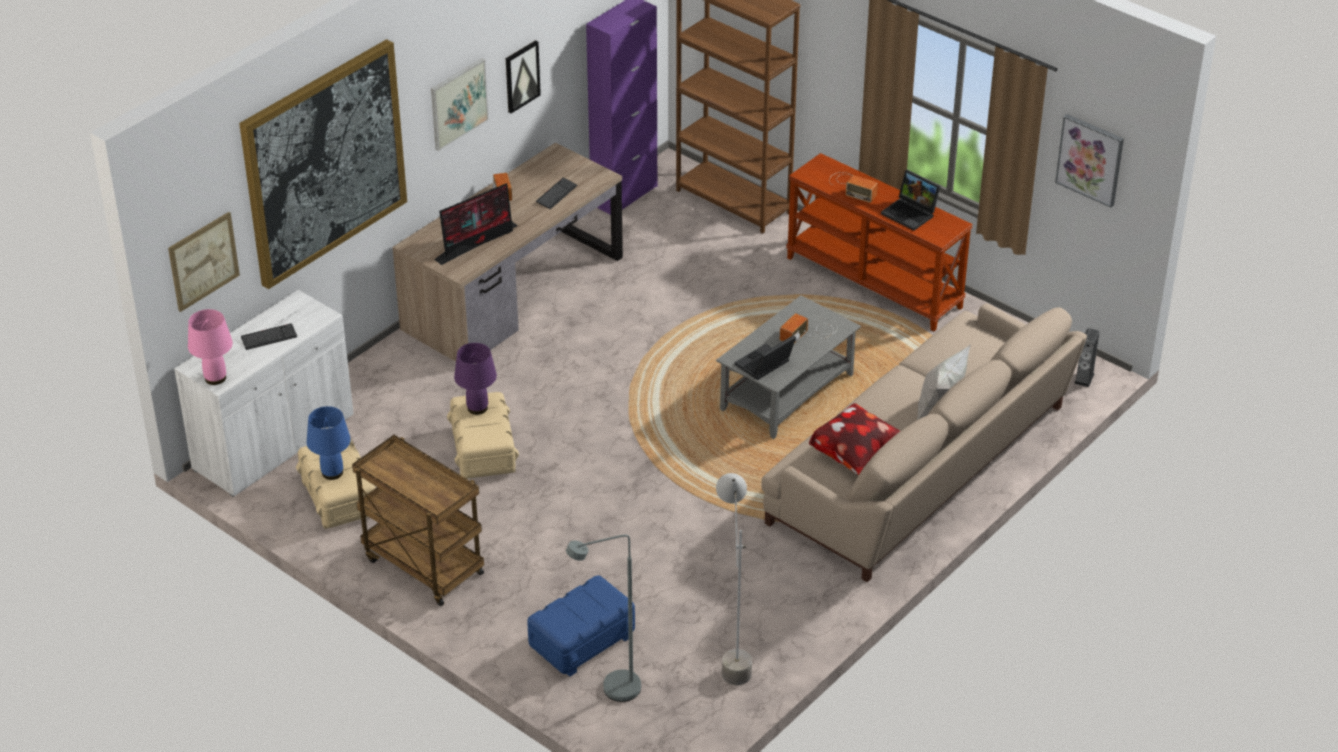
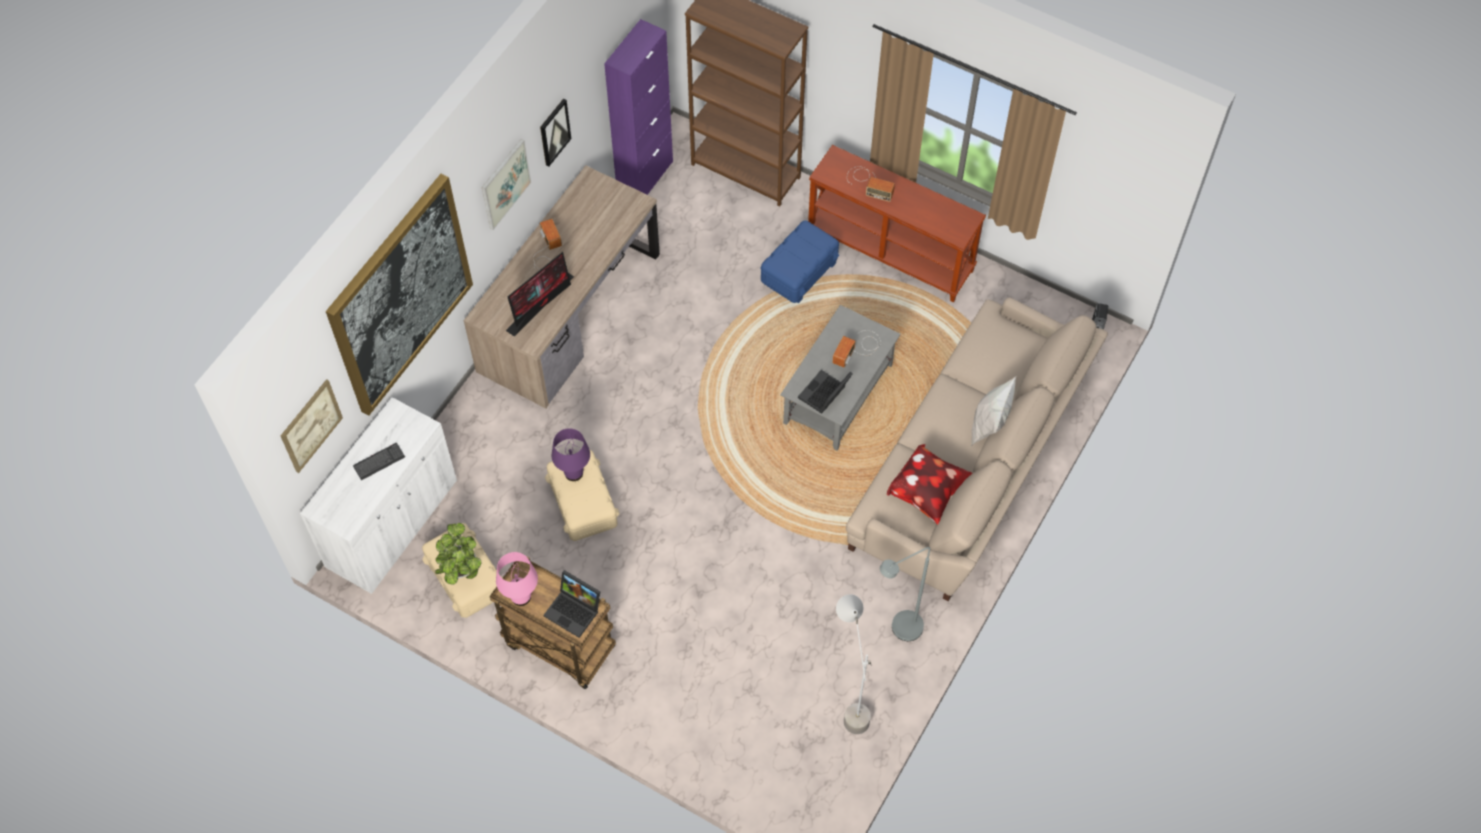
camera: 10 degrees left, 20 degrees up
pink table lamp [188,309,233,385] -> pink table lamp moved to [496,552,538,606]
blue table lamp [307,406,351,480] -> potted plant [435,523,481,585]
blue storage box [527,575,635,677] -> blue storage box moved to [760,220,839,303]
keyboard [536,178,577,209] -> none
grey floor lamp [566,535,641,702] -> grey floor lamp moved to [880,547,930,641]
laptop [881,170,941,231] -> laptop moved to [543,570,600,638]
picture [1055,114,1124,208] -> none

